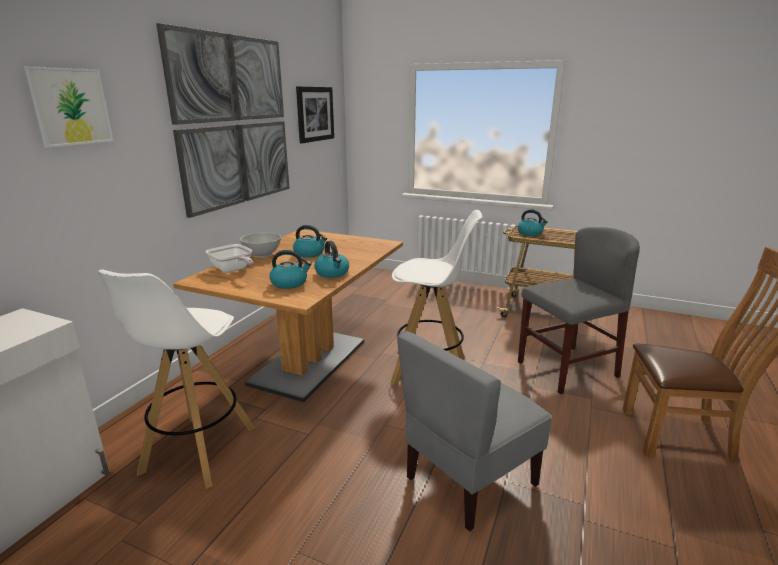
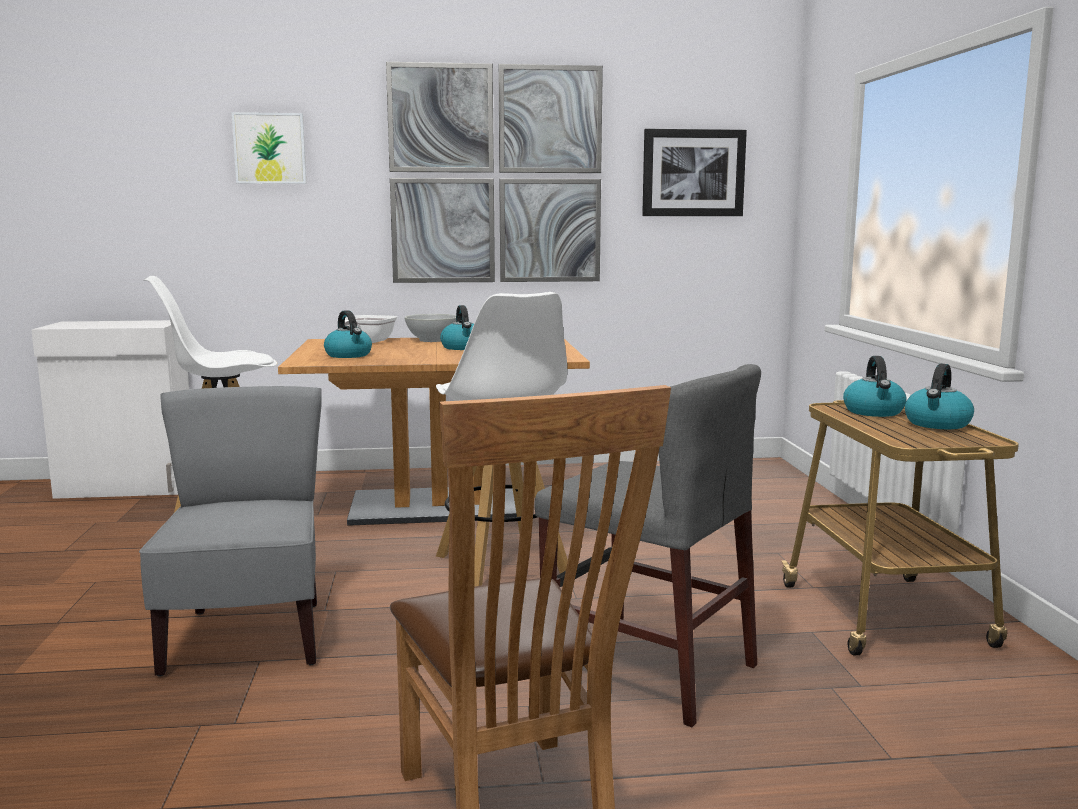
camera: 60 degrees right, 10 degrees down
kettle [314,241,349,278] -> kettle moved to [905,364,974,429]
grey chair [397,331,552,531] -> grey chair turned 60 degrees clockwise [139,386,322,676]

